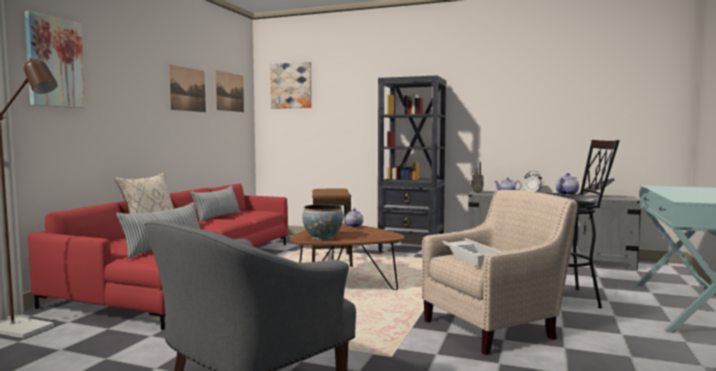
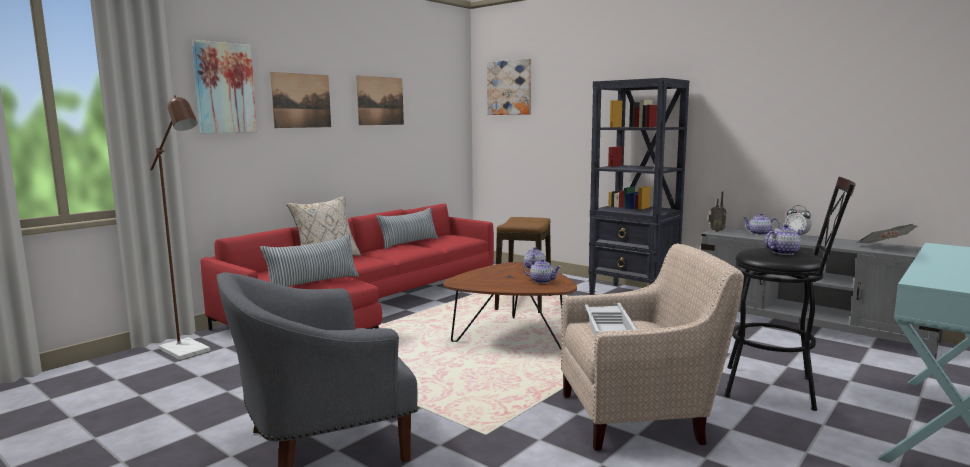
camera: 20 degrees right, 5 degrees up
picture [215,70,244,112] -> picture moved to [270,72,331,128]
bowl [303,204,343,240] -> none
none -> teapot [523,259,561,283]

